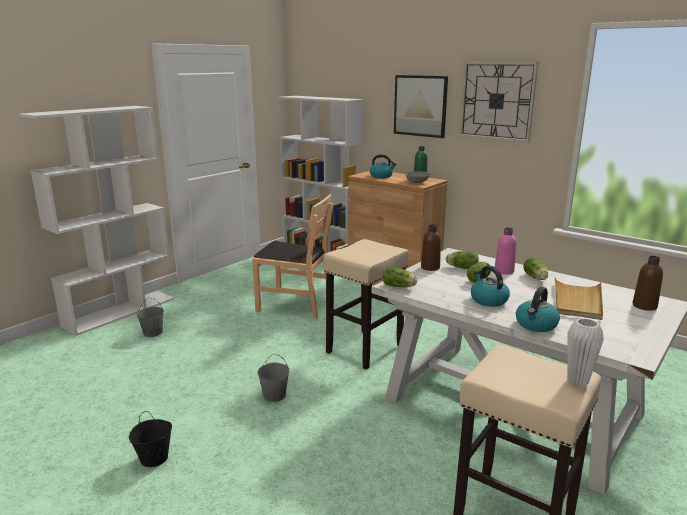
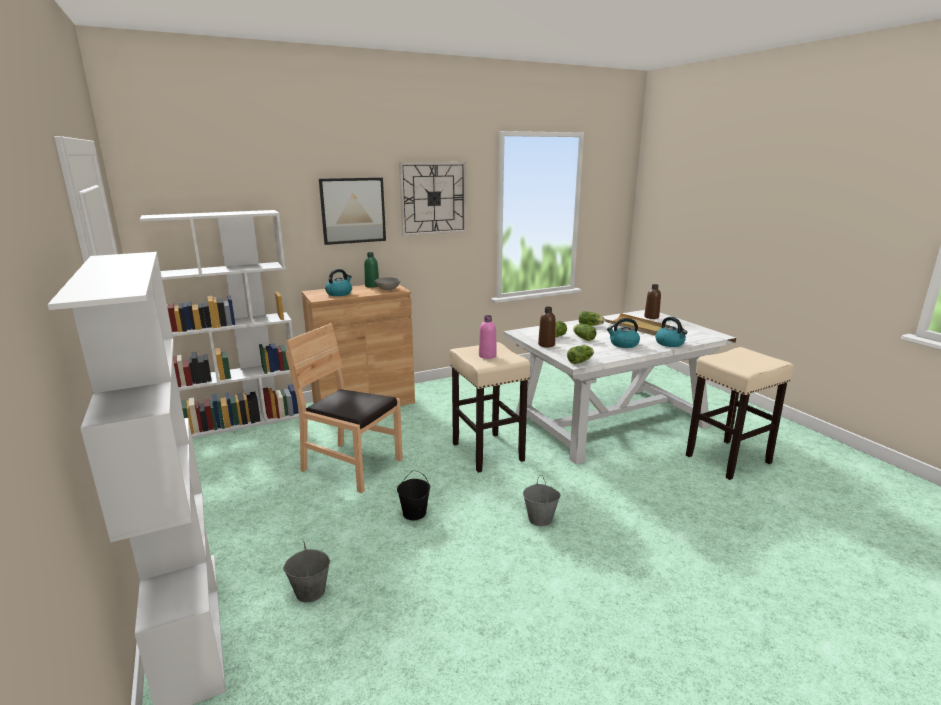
camera: 65 degrees left, 0 degrees up
black bucket [129,411,172,467] -> black bucket moved to [397,470,430,520]
brown chair [252,194,333,319] -> brown chair turned 105 degrees counterclockwise [286,323,403,493]
pink bottle [495,227,516,275] -> pink bottle moved to [479,315,497,359]
white vase [568,318,604,386] -> none

